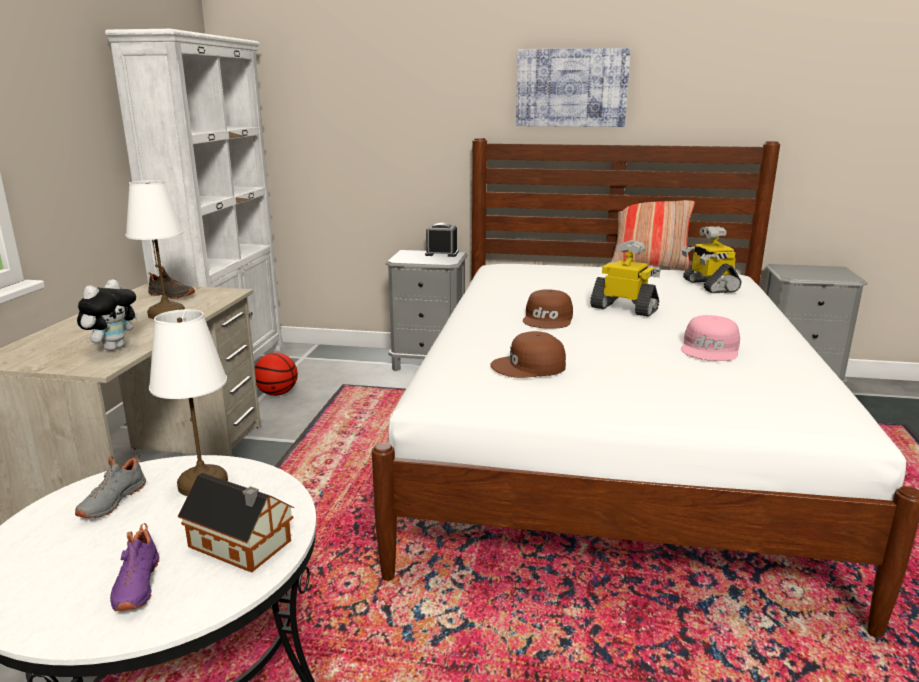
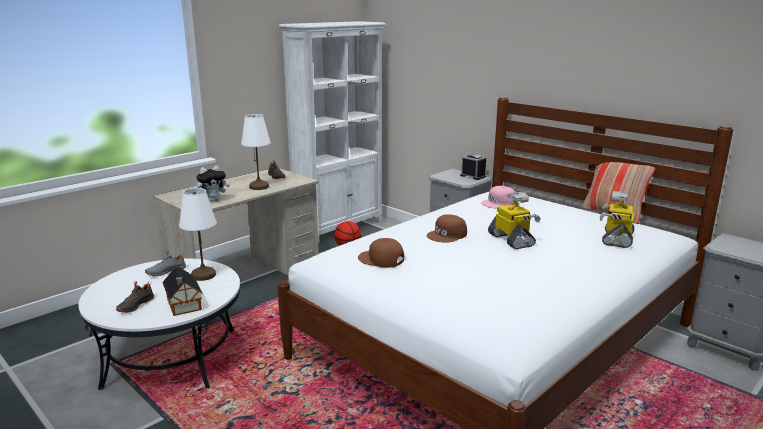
camera: 35 degrees right, 0 degrees up
purple shoe [110,523,160,611] -> black shoe [116,281,154,313]
picture [516,48,631,127] -> none
pink cap [681,315,740,361] -> pink cap moved to [481,186,515,209]

